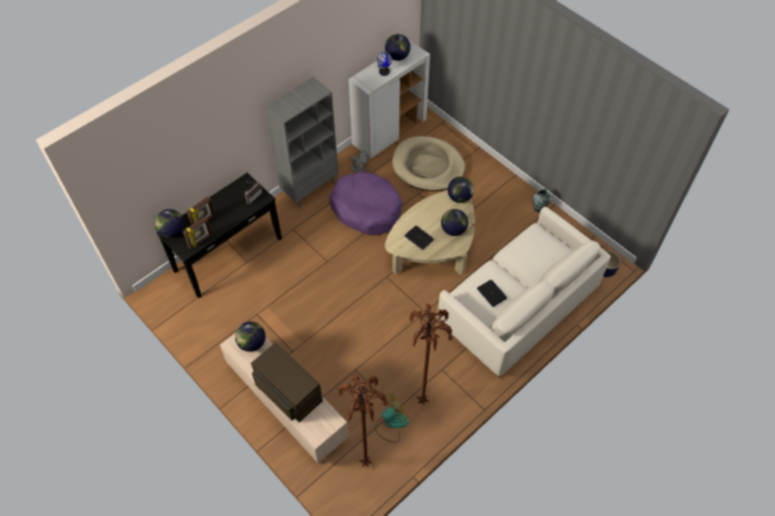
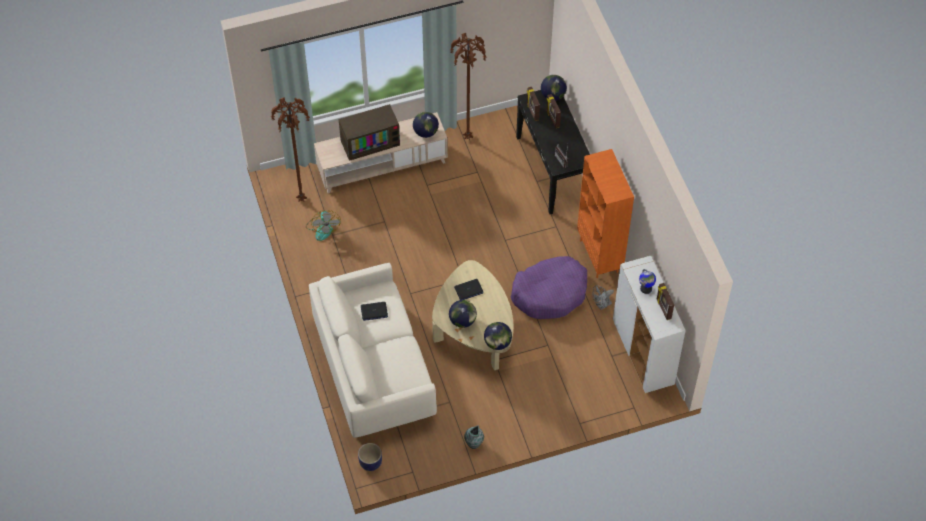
camera: 115 degrees right, 0 degrees up
grey bookcase [265,77,338,207] -> orange bookcase [577,149,634,278]
globe [385,34,411,61] -> picture frame [657,283,674,320]
beige dog bed [392,136,465,191] -> none
brown floor lamp [409,304,453,406] -> brown floor lamp moved to [450,33,487,140]

